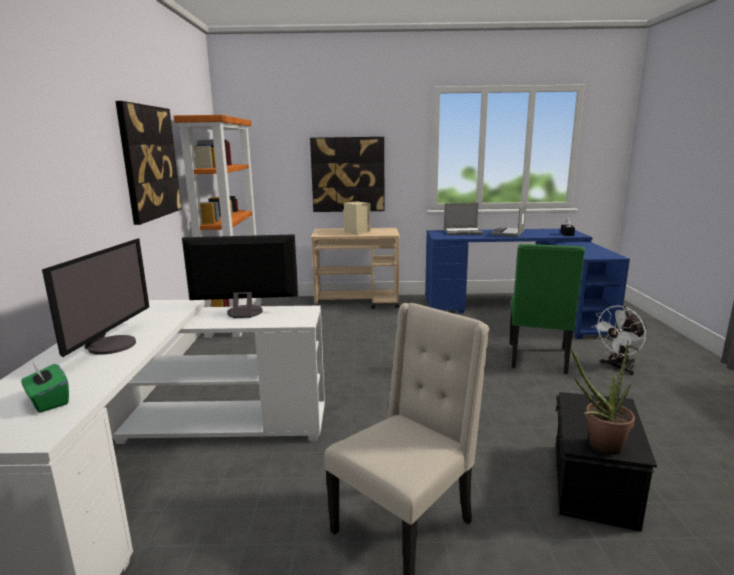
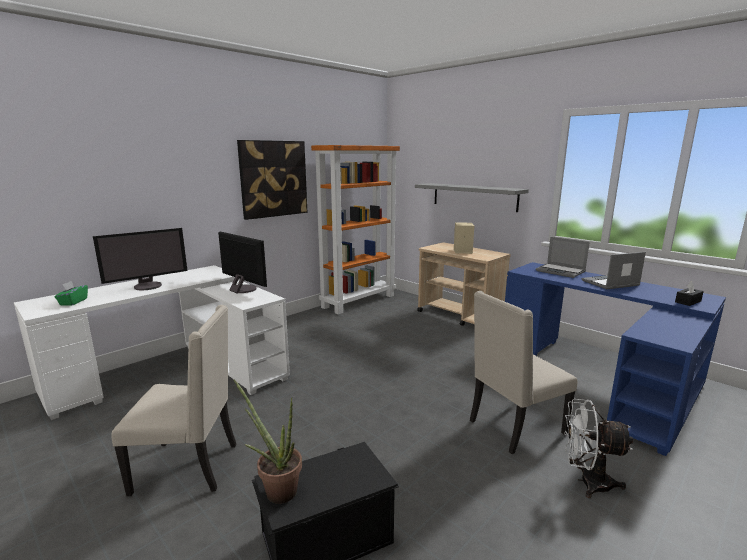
camera: 45 degrees right, 0 degrees up
picture [310,137,384,212] -> grey shelf [415,183,529,212]
green chair [509,244,585,374] -> beige chair [470,291,578,454]

